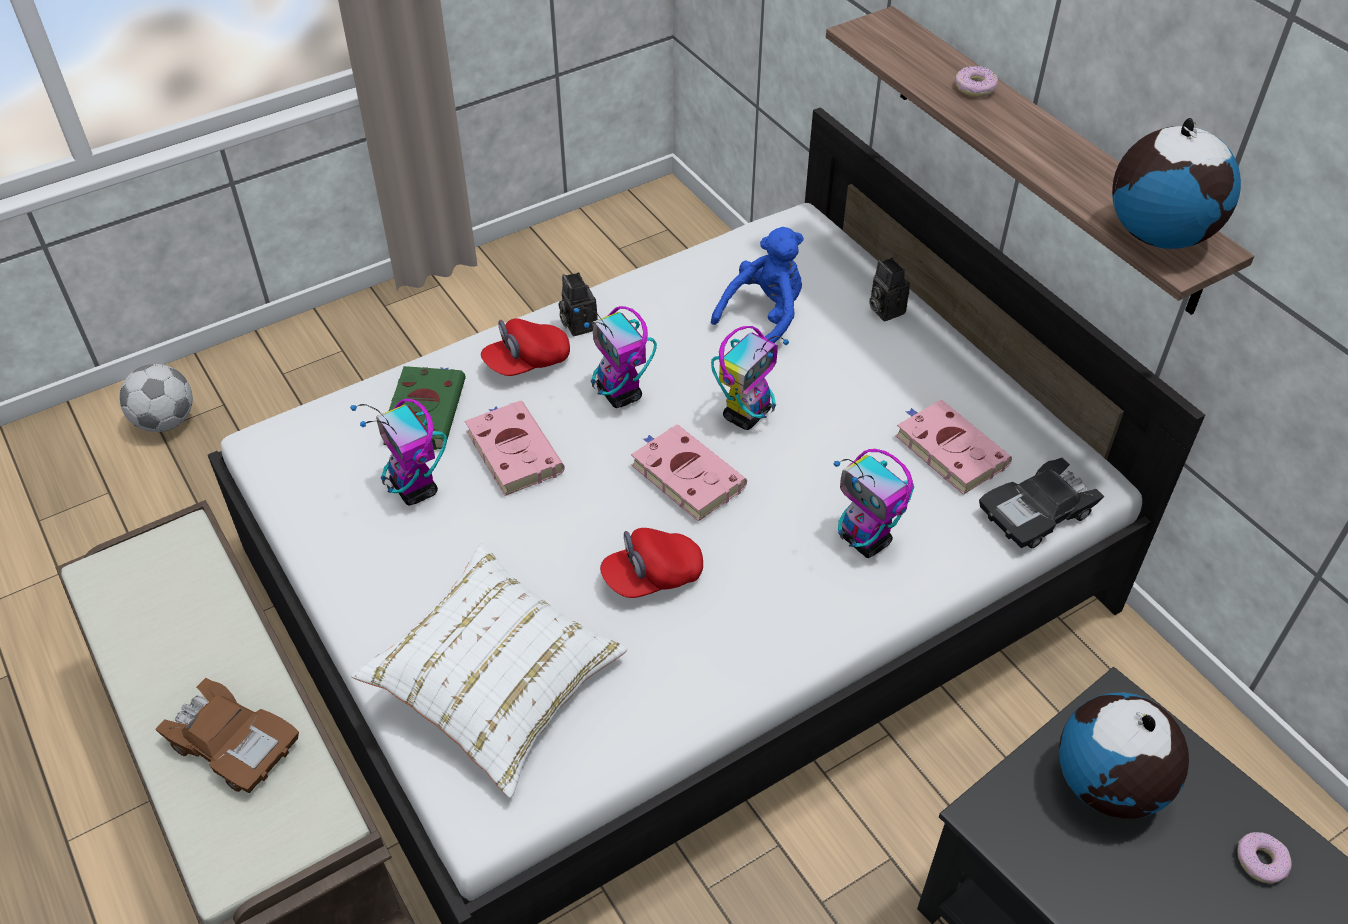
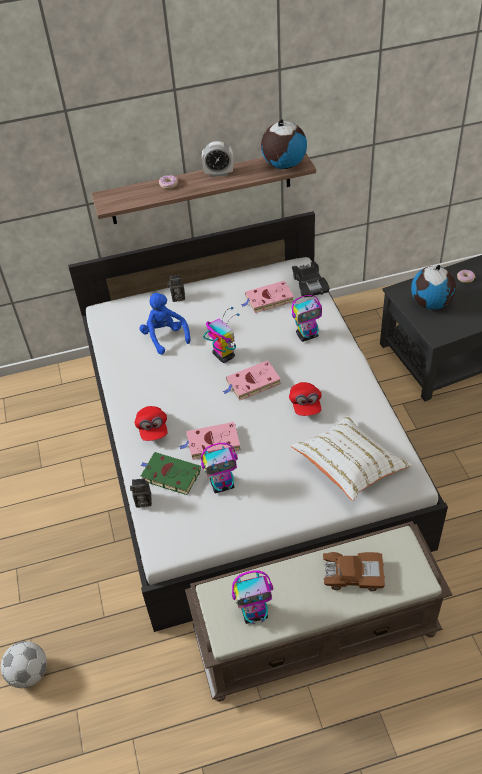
camera: 70 degrees left, 0 degrees up
brown toy car [155,678,299,793] -> brown toy car turned 45 degrees clockwise [323,552,385,591]
camera [558,273,598,336] -> camera moved to [130,478,152,508]
toy robot [574,306,657,408] -> toy robot moved to [232,570,273,624]
none -> alarm clock [202,141,234,177]

